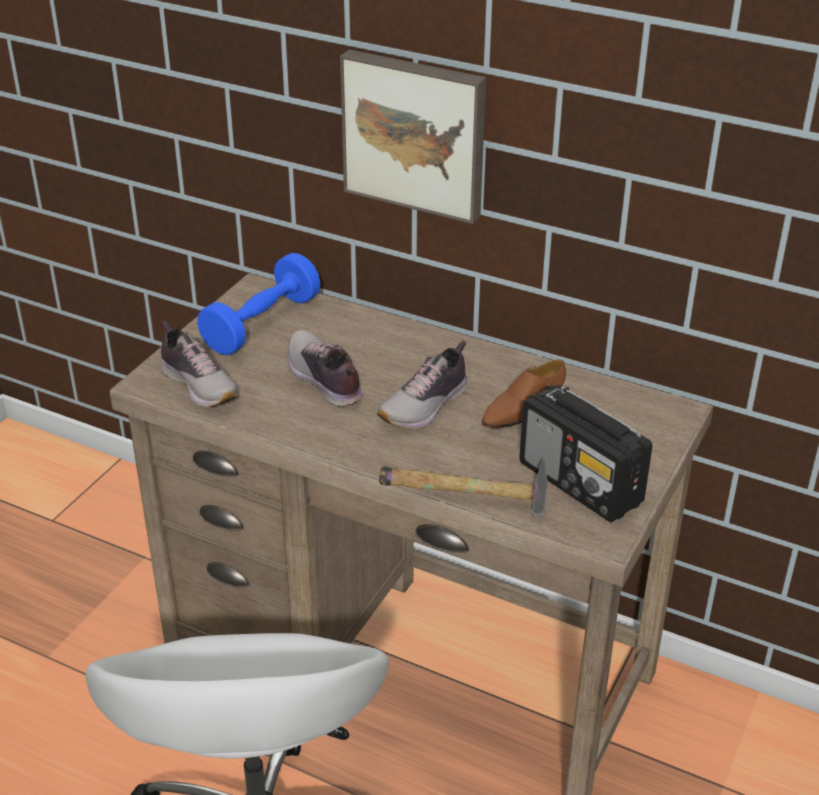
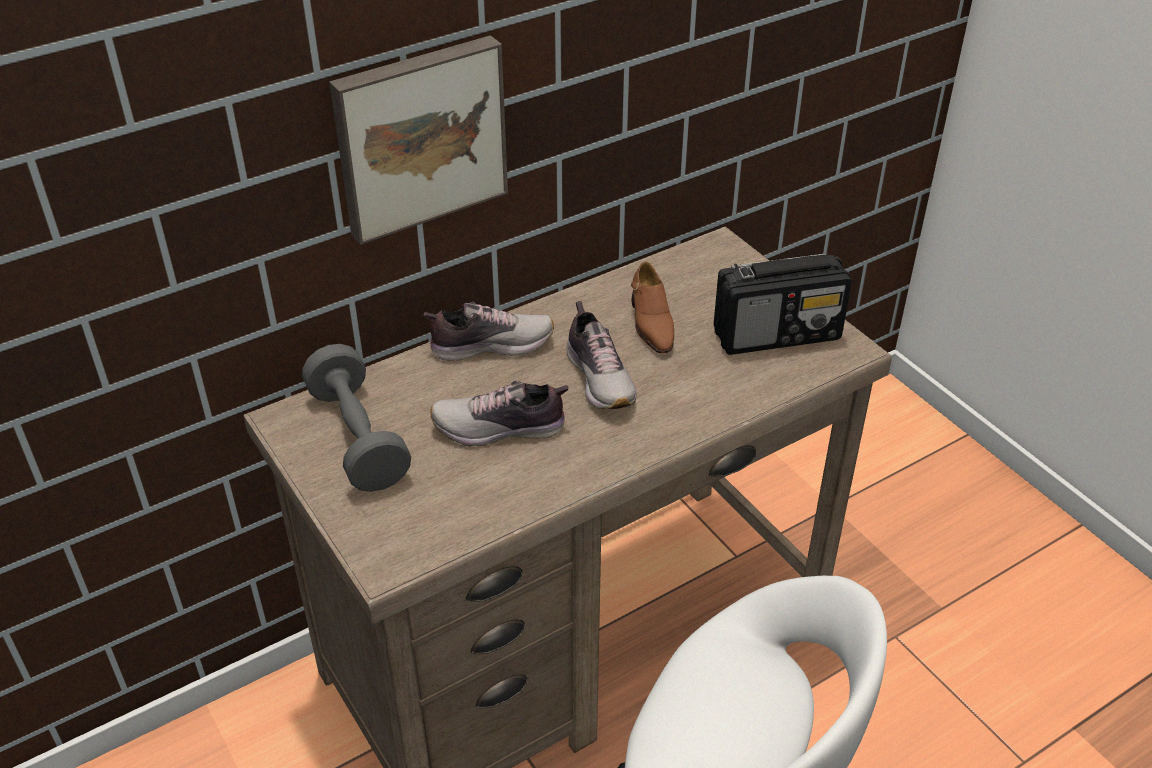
camera: 60 degrees left, 5 degrees up
shoe [161,321,238,408] -> shoe moved to [424,301,554,361]
blue dumbbell [197,253,320,355] -> grey dumbbell [302,344,411,492]
hammer [379,459,548,516] -> none

